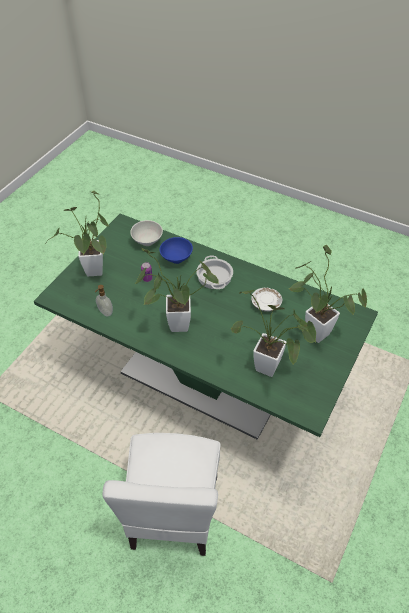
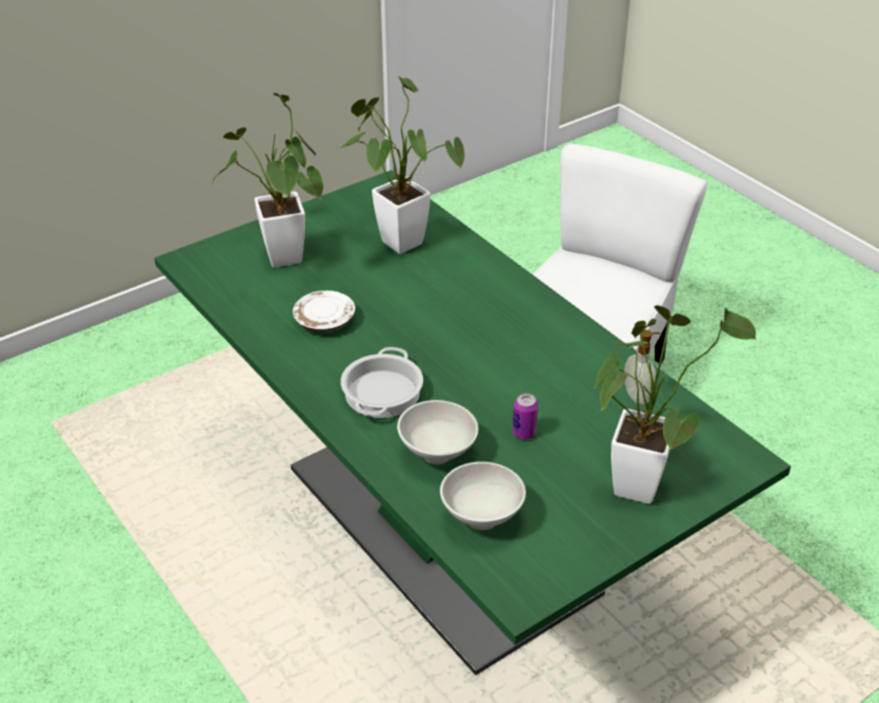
camera: 155 degrees left, 10 degrees down
potted plant [135,248,219,332] -> none
blue bowl [159,237,193,264] -> white bowl [397,400,478,464]

